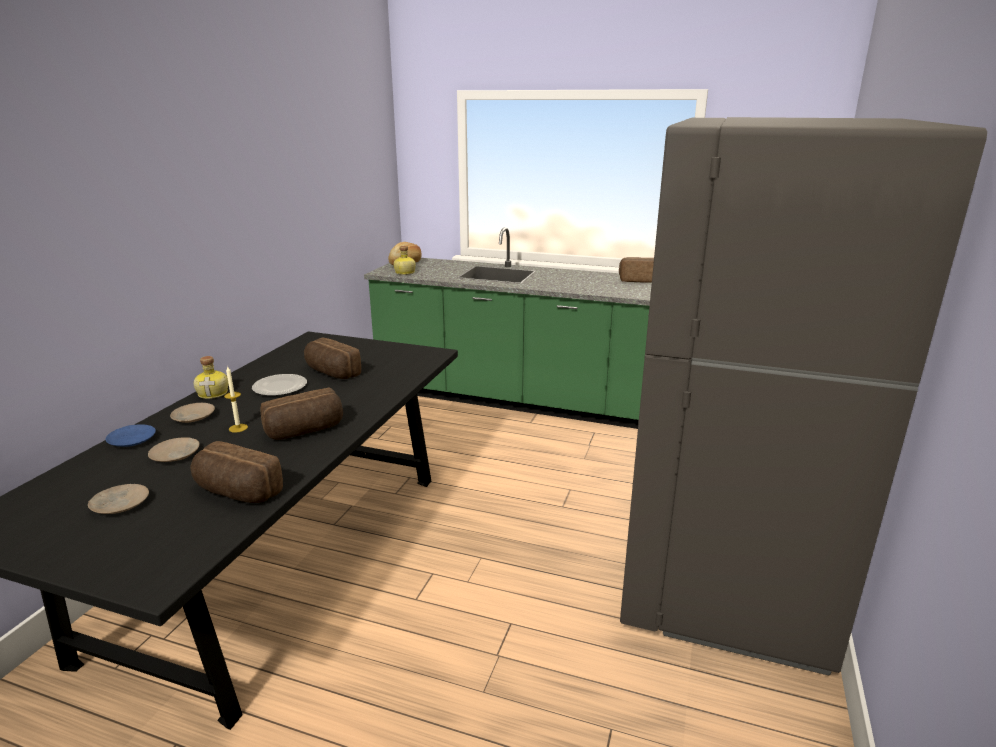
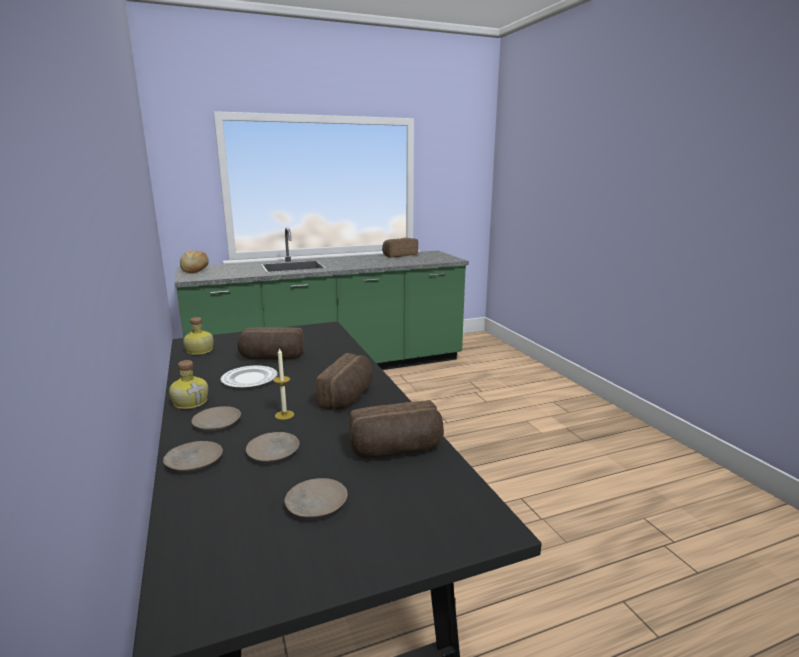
camera: 40 degrees left, 5 degrees down
blue plate [106,424,156,447] -> beige plate [163,441,223,471]
bottle [393,246,416,275] -> bottle moved to [183,317,214,355]
grey fridge [620,117,987,675] -> none

